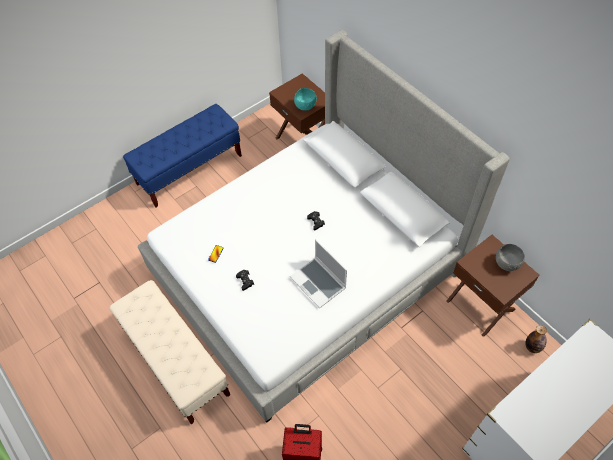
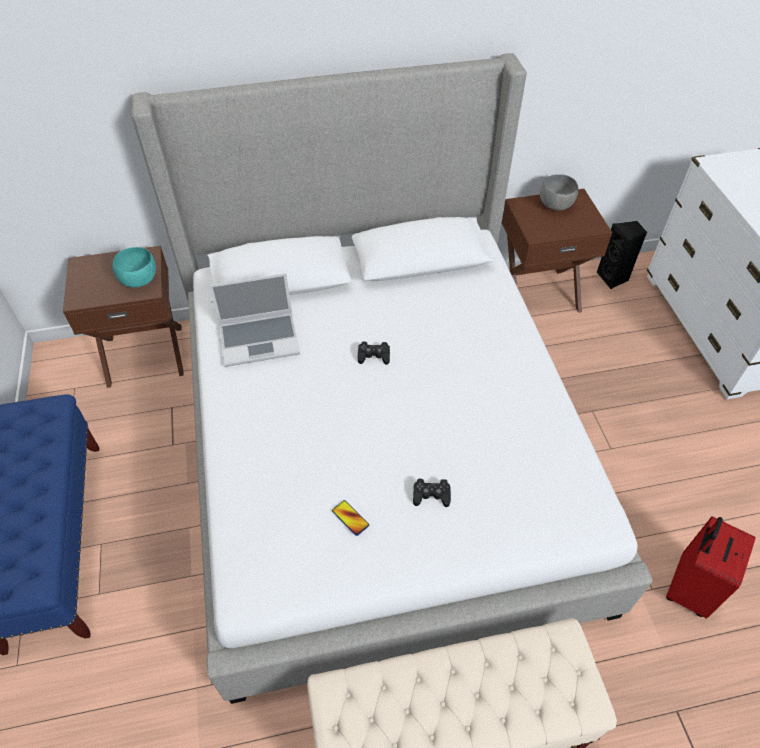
camera: 65 degrees left, 5 degrees down
laptop [290,239,347,308] -> laptop moved to [209,273,300,367]
bottle [525,325,547,353] -> black speaker [597,221,647,289]

